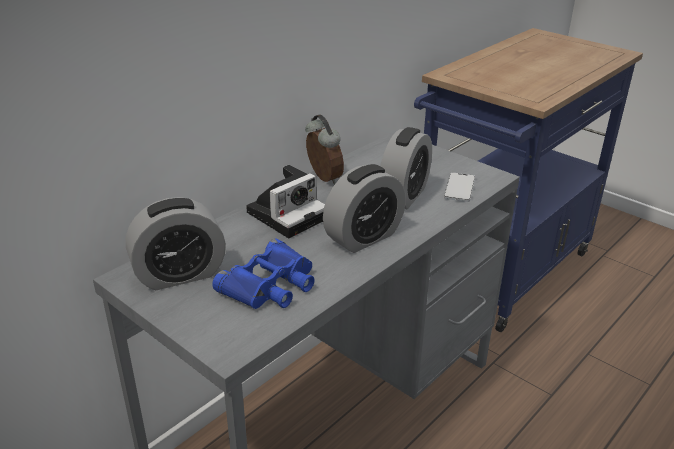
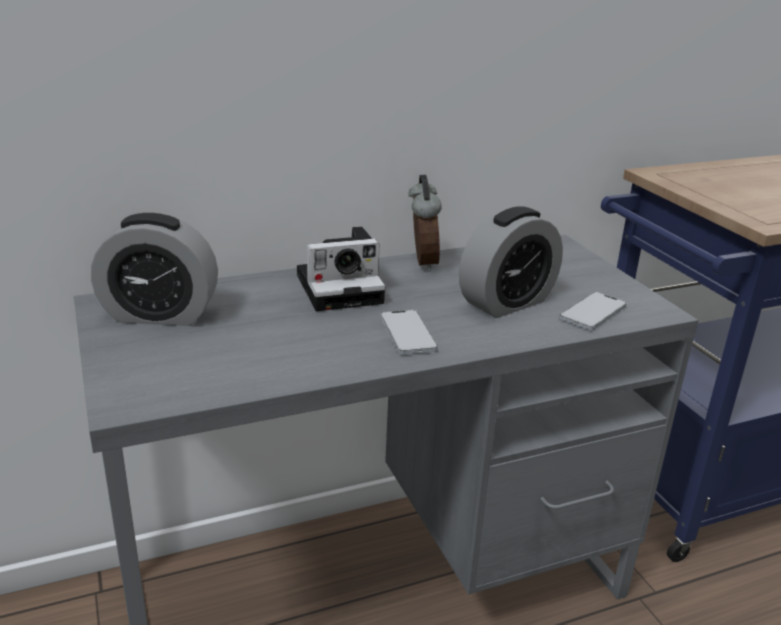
camera: 25 degrees right, 5 degrees down
blue binoculars [212,239,314,309] -> none
alarm clock [323,164,406,253] -> phone [380,310,438,354]

